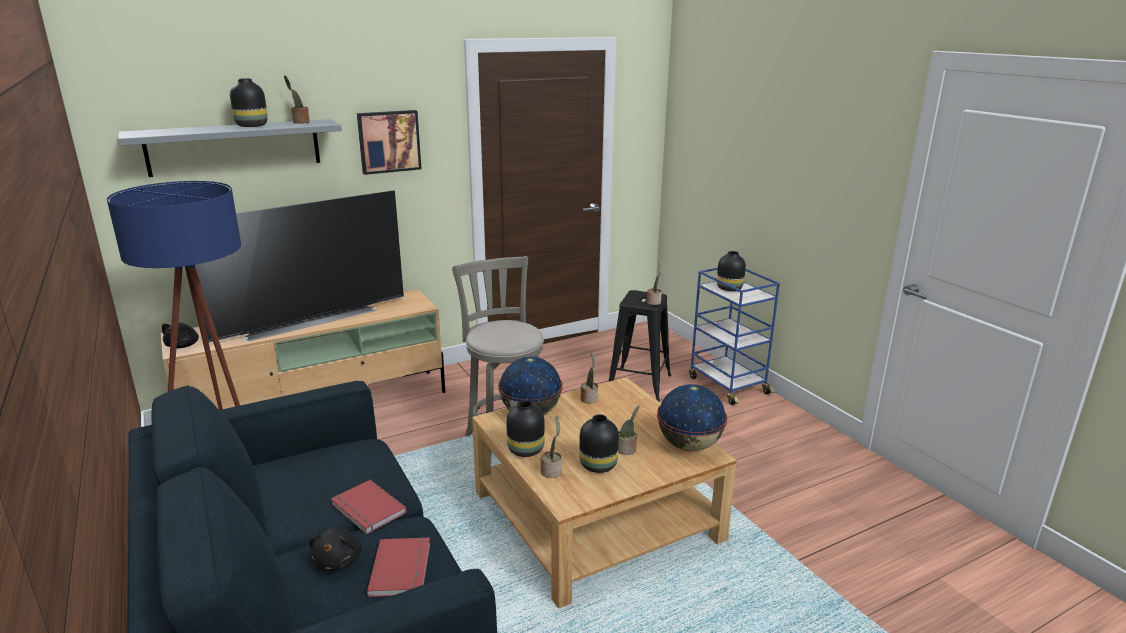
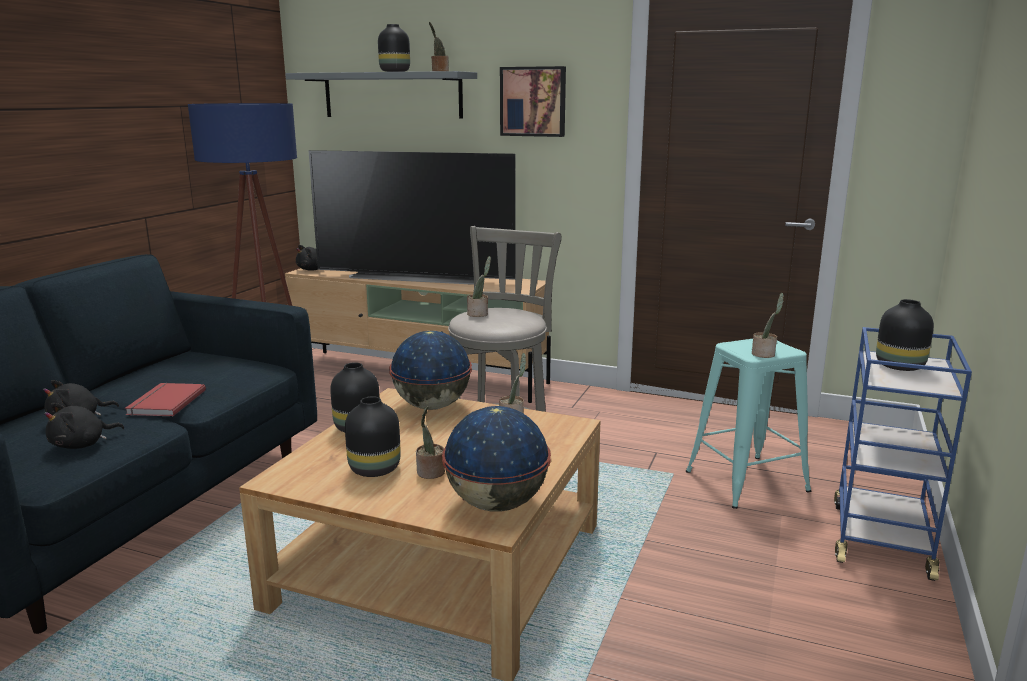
camera: 50 degrees right, 5 degrees down
red book [367,537,430,597] -> black plush toy [44,403,124,449]
potted plant [541,416,562,478] -> potted plant moved to [467,256,491,317]
black stool [609,290,671,402] -> turquoise stool [686,339,811,509]

